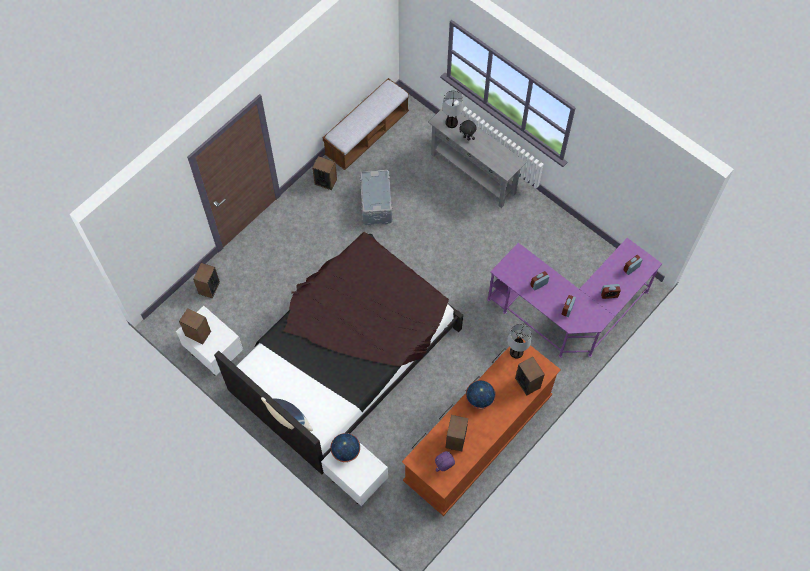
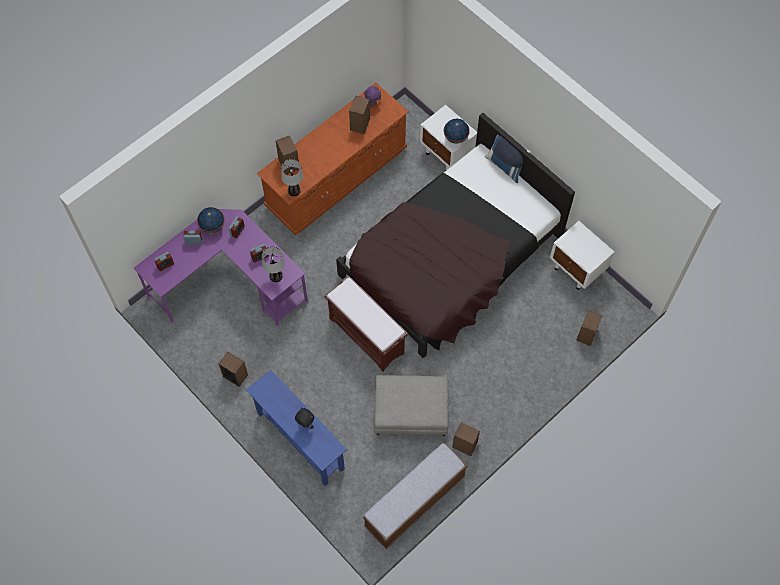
camera: 175 degrees left, 0 degrees up
speaker [179,308,211,345] -> speaker moved to [219,352,248,387]
grey storage box [360,170,393,225] -> grey ottoman [374,375,449,436]
grey console table [428,109,526,208] -> blue console table [246,369,347,486]
table lamp [442,90,463,128] -> table lamp moved to [262,247,285,282]
globe [466,380,496,409] -> globe moved to [197,207,225,234]
none -> brown bench [324,276,408,372]

